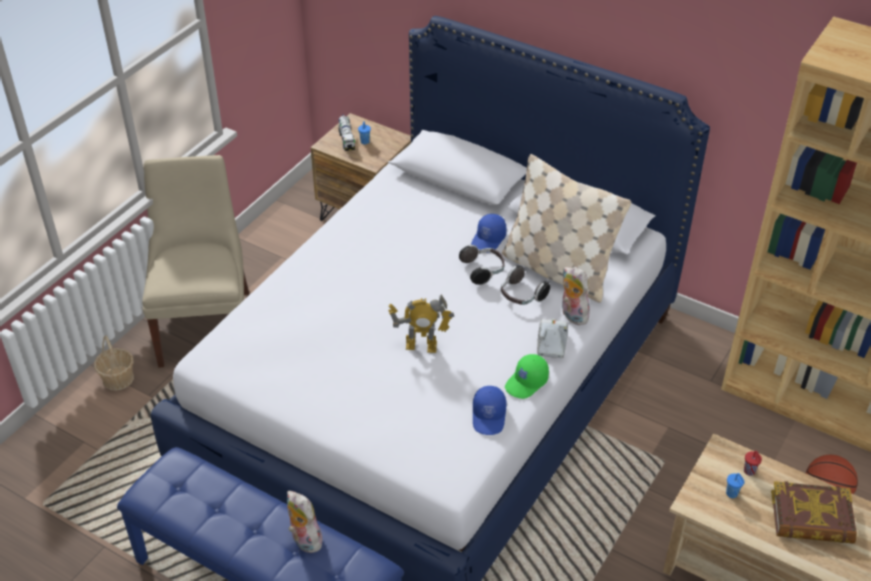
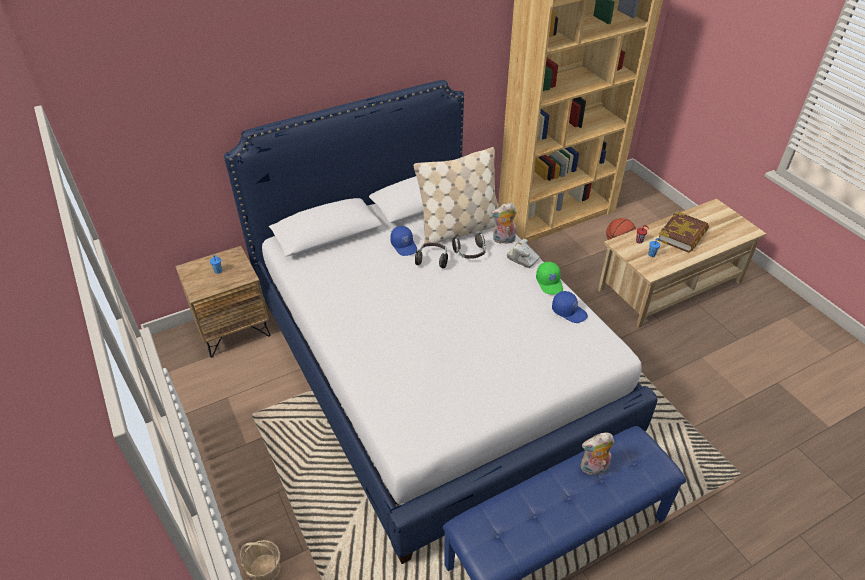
camera: 60 degrees left, 0 degrees up
beige chair [142,155,249,368] -> none
toy truck [338,114,355,151] -> none
toy robot [388,295,454,353] -> none

